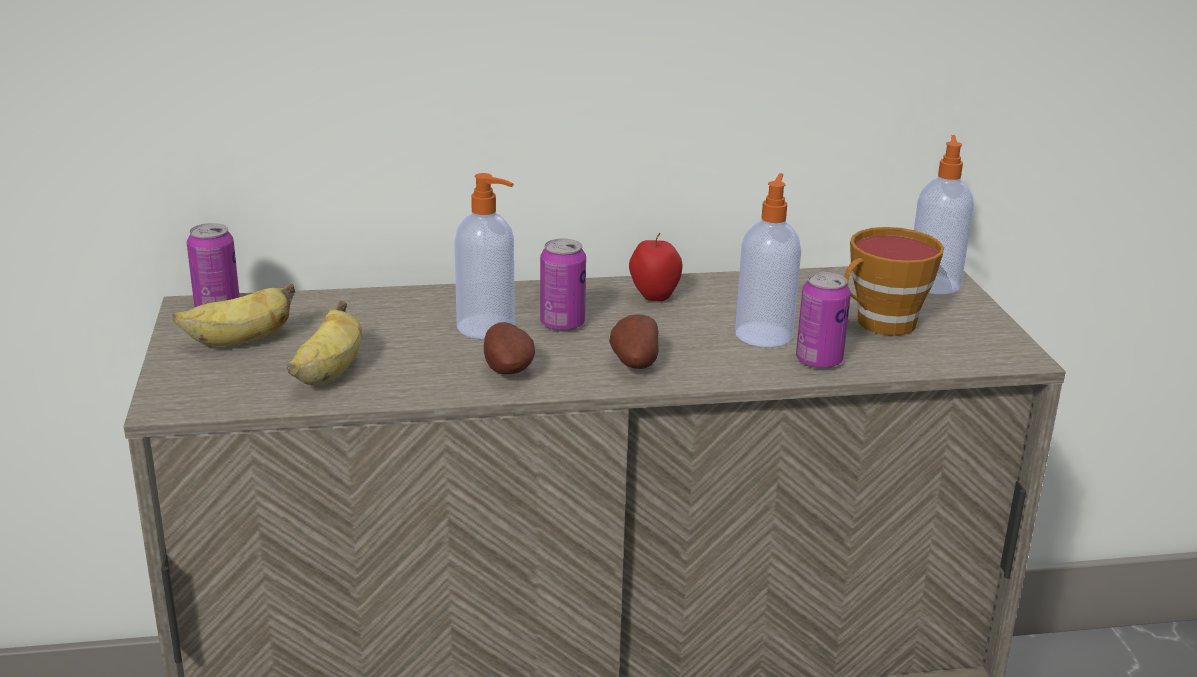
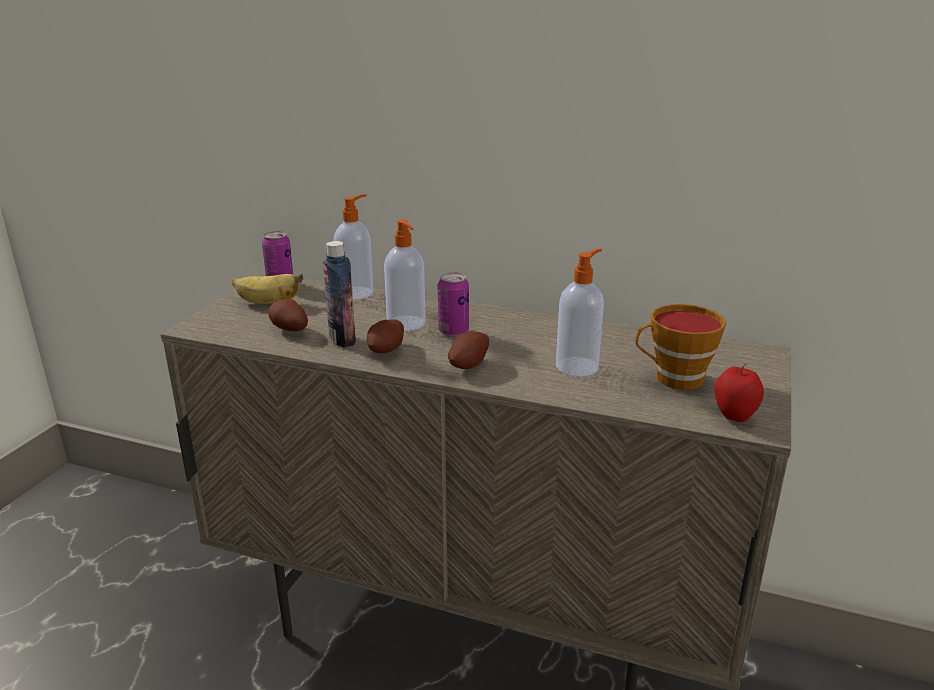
camera: 30 degrees right, 0 degrees up
banana [287,300,362,385] -> potato [268,299,308,331]
apple [629,233,682,301] -> apple moved to [714,363,764,422]
can [796,272,851,369] -> none
soap dispenser [914,135,974,294] -> soap dispenser moved to [334,194,373,300]
none -> bottle [323,241,356,348]

